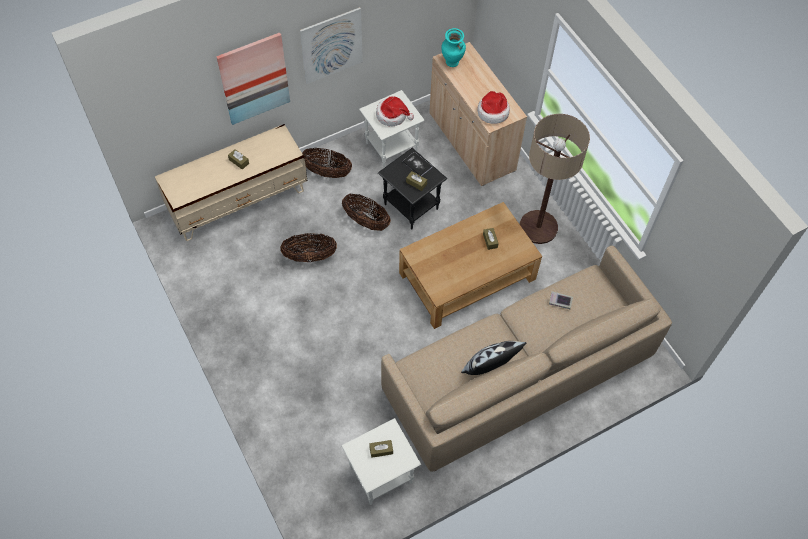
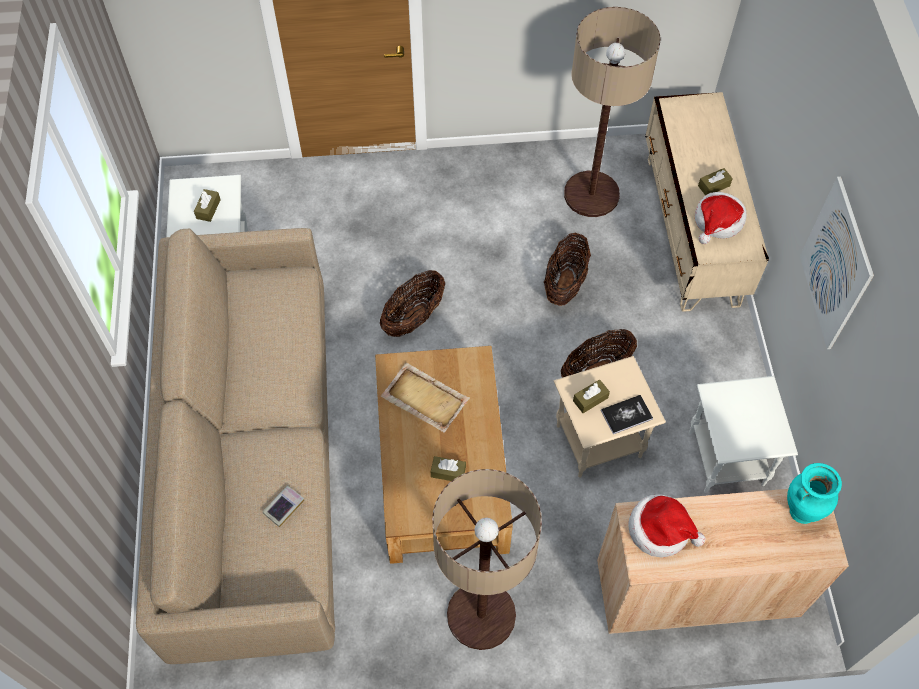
camera: 115 degrees right, 0 degrees up
picture [216,33,290,125] -> none
basket [302,148,352,178] -> basket moved to [380,270,445,337]
hat [376,97,414,126] -> hat moved to [695,192,747,244]
black side table [378,148,447,229] -> beige side table [554,356,666,478]
pillow [461,341,526,375] -> none
none -> beige tray [381,362,470,432]
none -> floor lamp [564,7,661,217]

